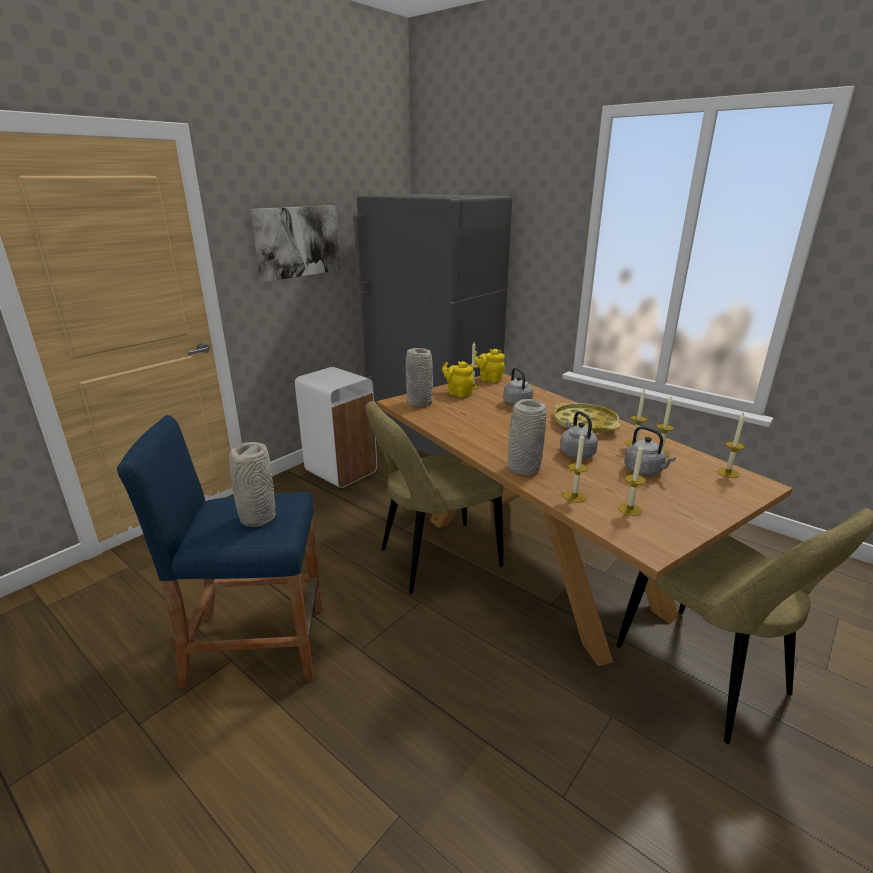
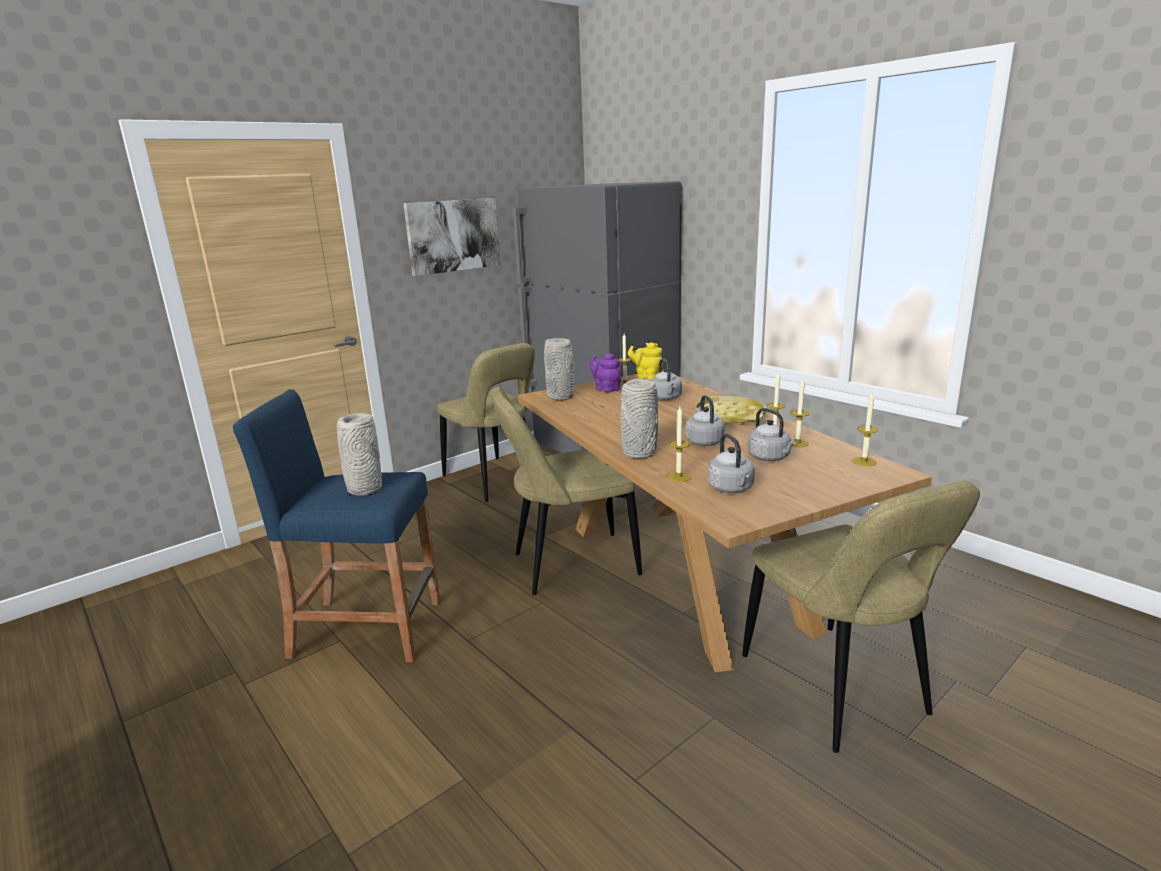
camera: 10 degrees right, 5 degrees down
white trash can [295,367,377,488] -> beige chair [437,343,535,502]
yellow teapot [442,361,473,398] -> purple teapot [590,353,621,392]
candle [618,443,646,516] -> grey kettle [708,433,755,493]

